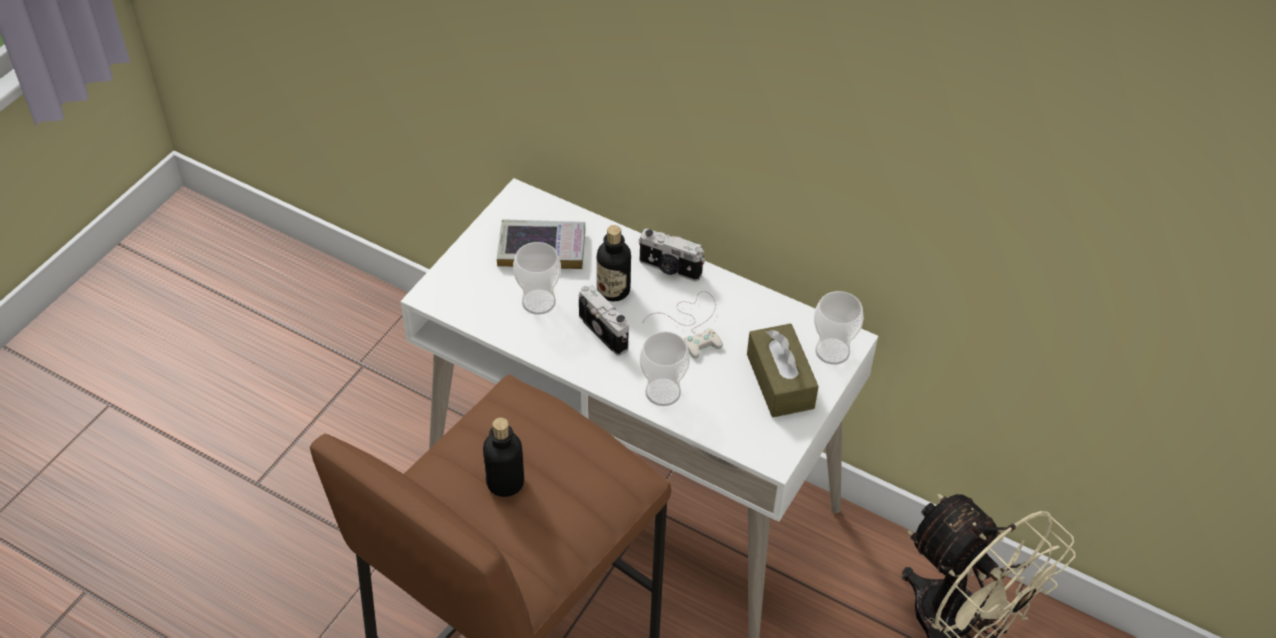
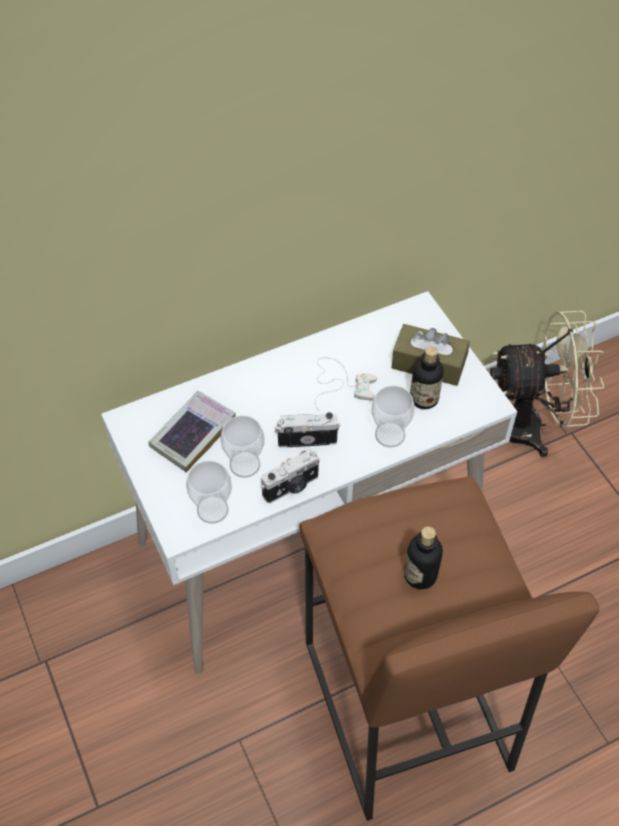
camera: 55 degrees left, 5 degrees up
bottle [597,225,631,302] -> bottle moved to [410,346,444,409]
camera [639,228,705,282] -> camera moved to [261,449,320,503]
cup [814,291,864,365] -> cup moved to [186,460,232,524]

